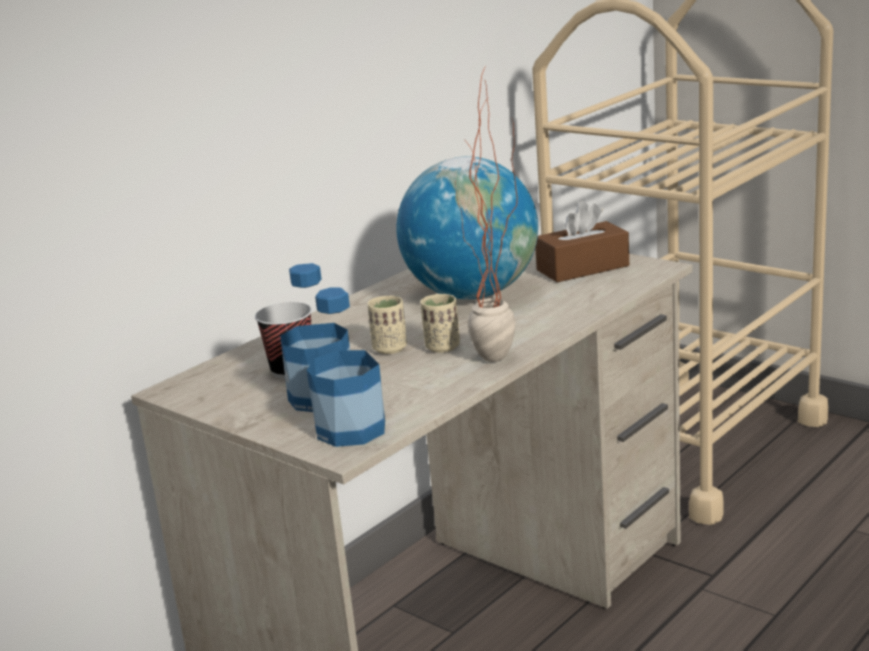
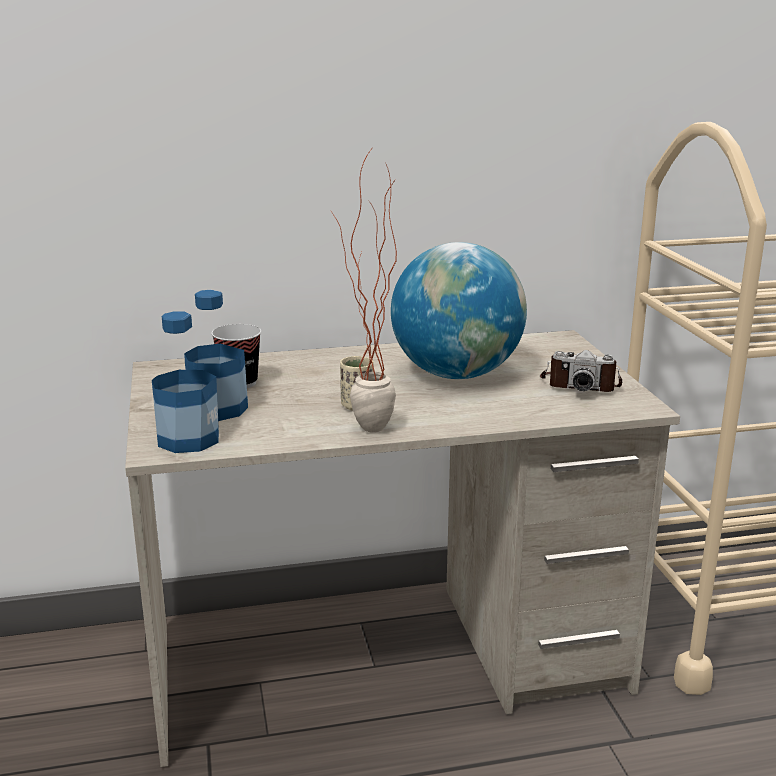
camera: 35 degrees right, 0 degrees up
beige cup [368,295,407,354] -> none
brown tissue box [535,201,629,282] -> camera [540,350,622,392]

